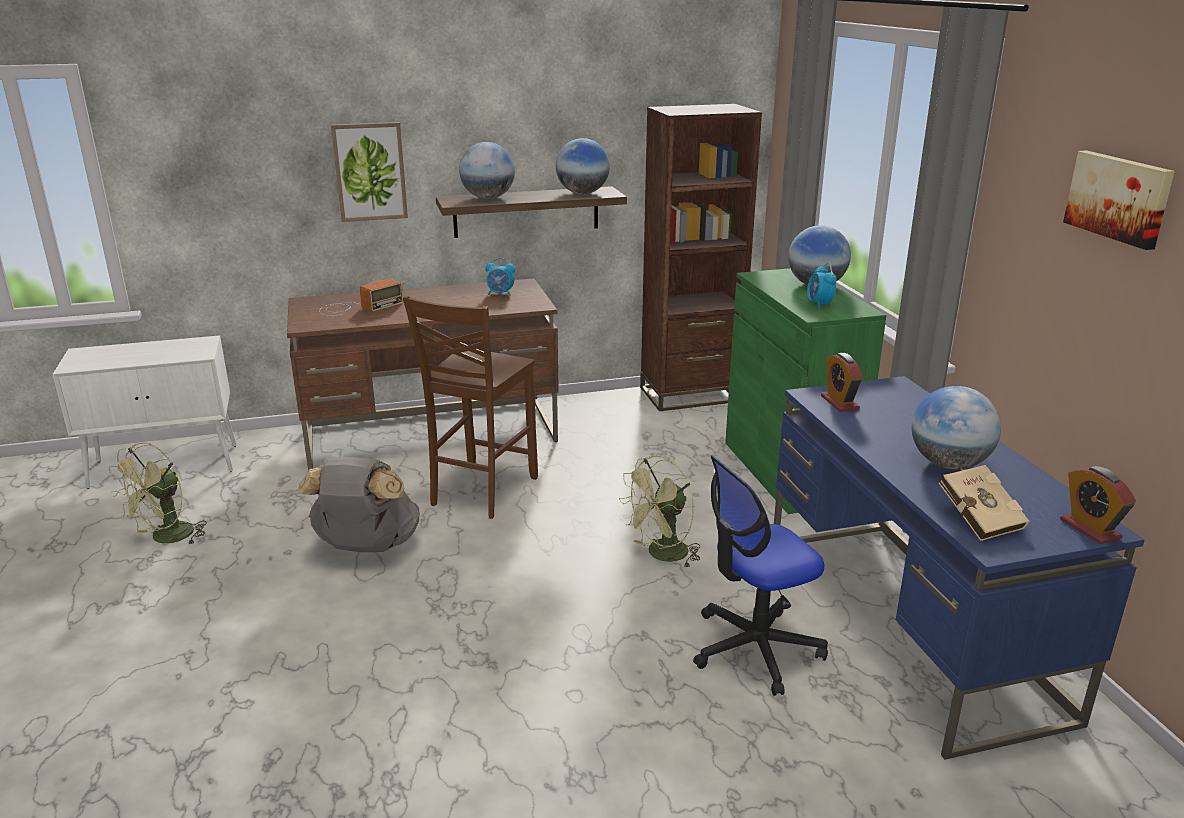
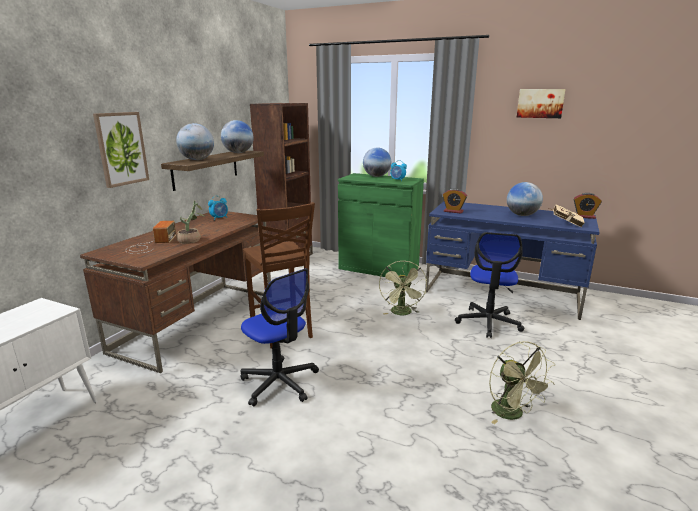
camera: 50 degrees left, 5 degrees down
green fan [109,442,207,544] -> green fan moved to [489,341,555,424]
grey backpack [297,457,420,552] -> office chair [240,268,319,406]
none -> potted plant [176,200,205,244]

